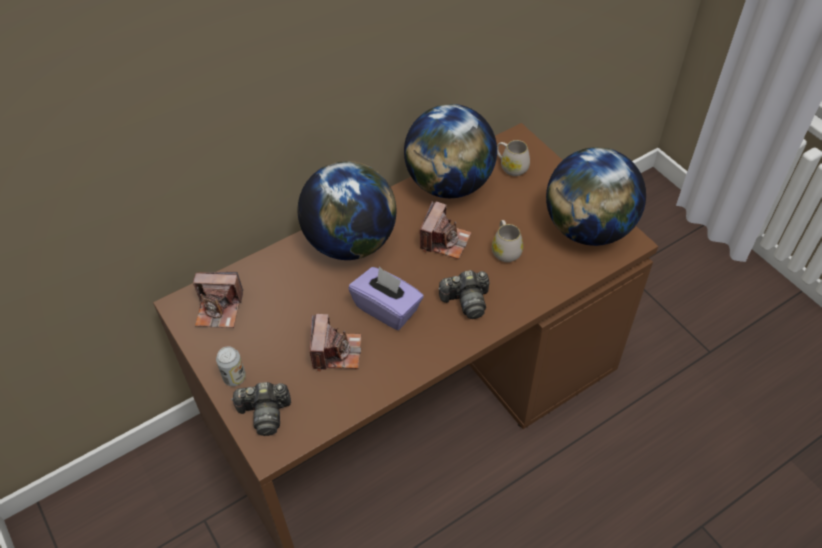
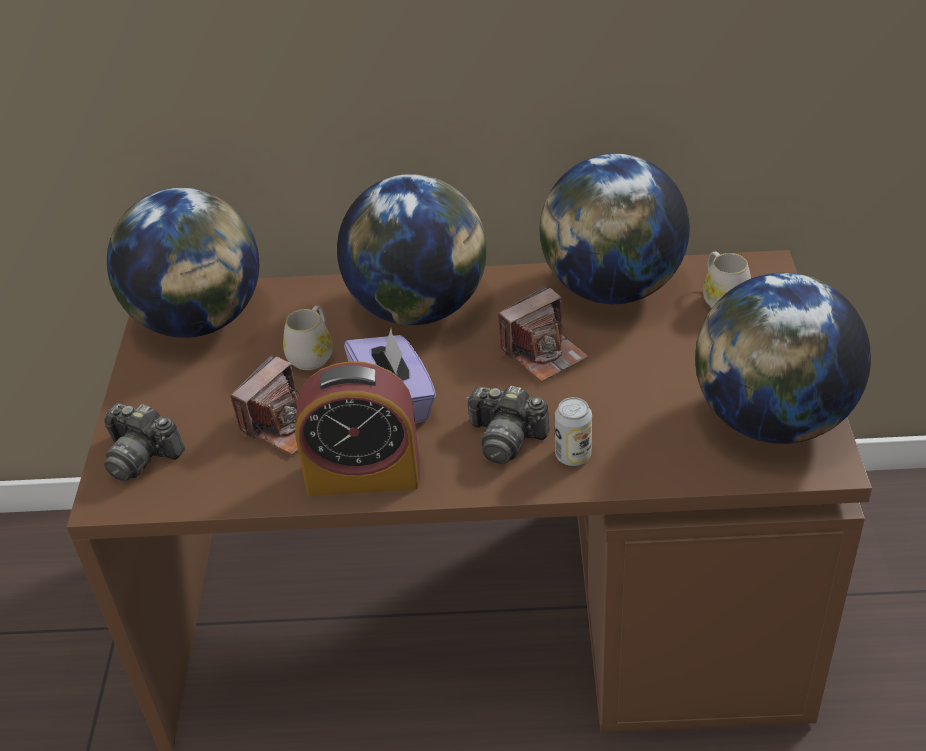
camera: 35 degrees right, 10 degrees down
camera [193,272,243,328] -> globe [107,187,259,338]
can [216,346,246,386] -> can moved to [555,397,592,466]
white mug [492,220,523,262] -> white mug moved to [283,305,333,370]
none -> alarm clock [295,361,419,496]

